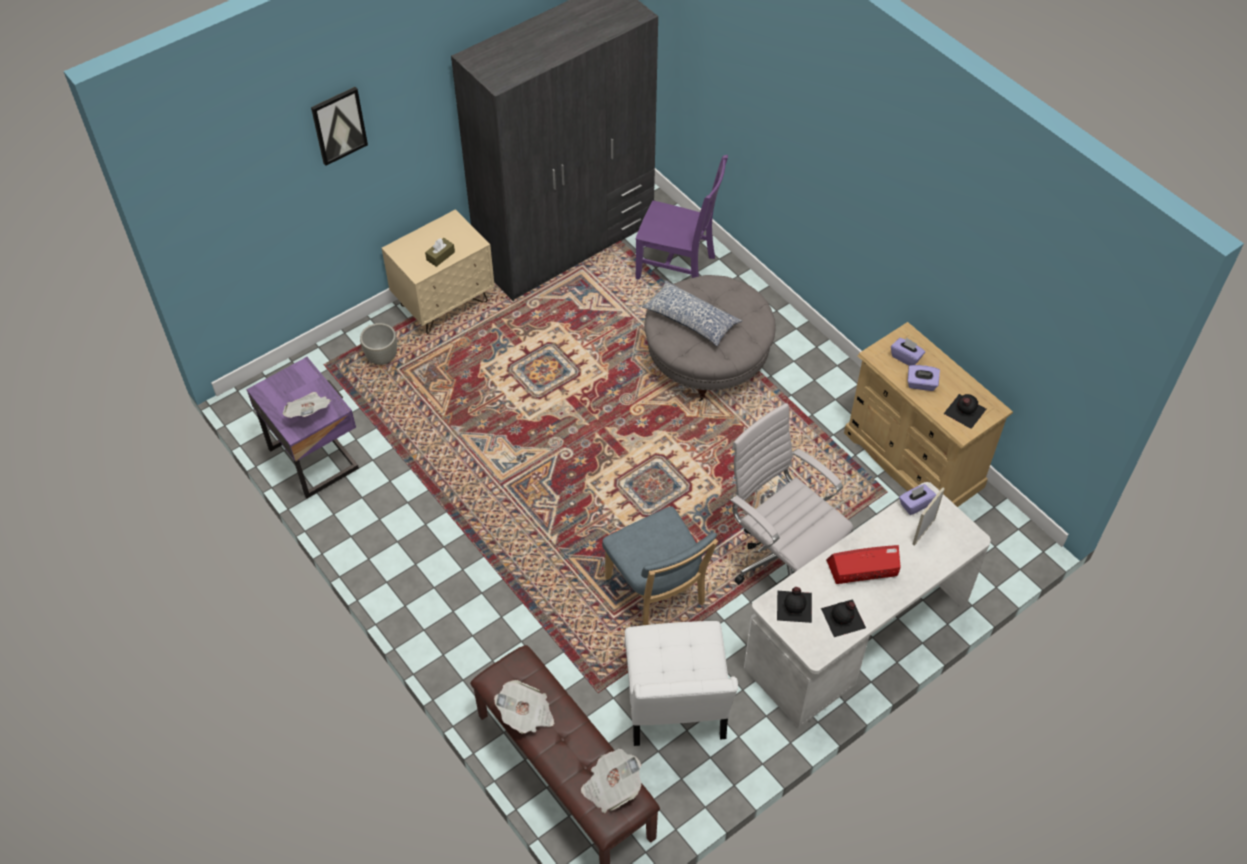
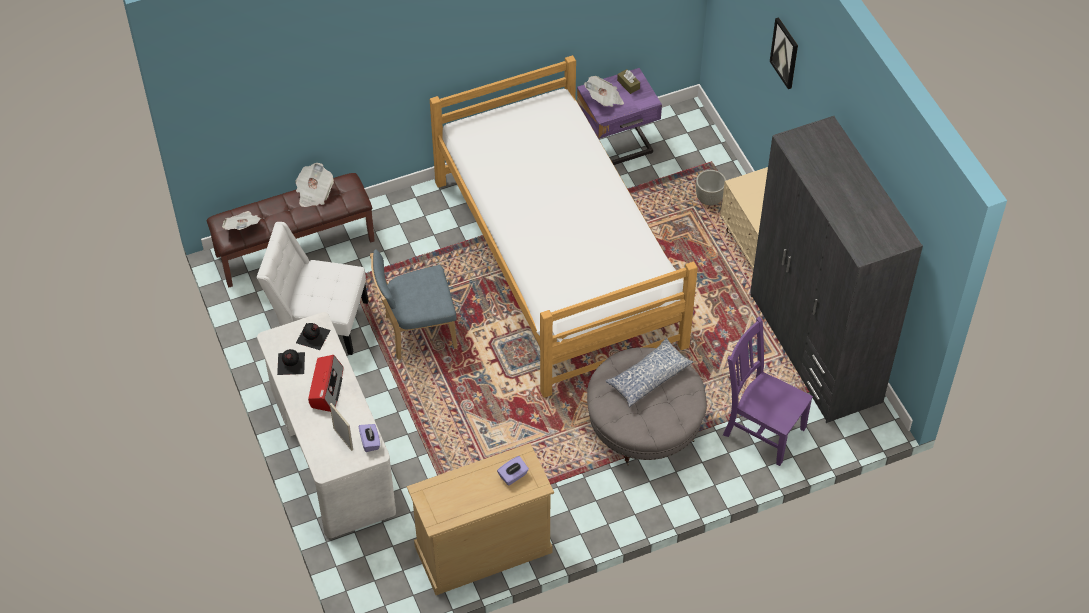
camera: 105 degrees right, 0 degrees up
brown tissue box [425,238,455,267] -> brown tissue box moved to [617,69,640,94]
purple chair [635,155,728,280] -> purple chair turned 90 degrees clockwise [723,316,813,466]
white office chair [730,403,853,585] -> none
purple tissue box [908,365,940,391] -> none
black bottle [944,394,986,429] -> none
none -> bed [430,55,698,398]

